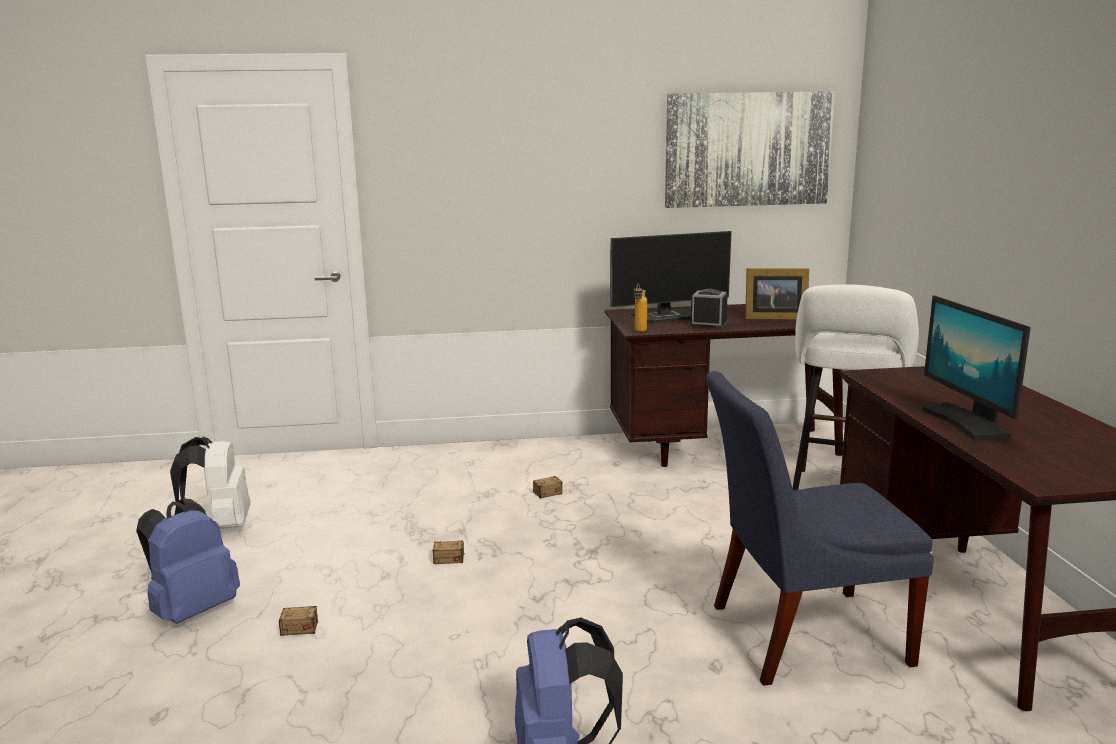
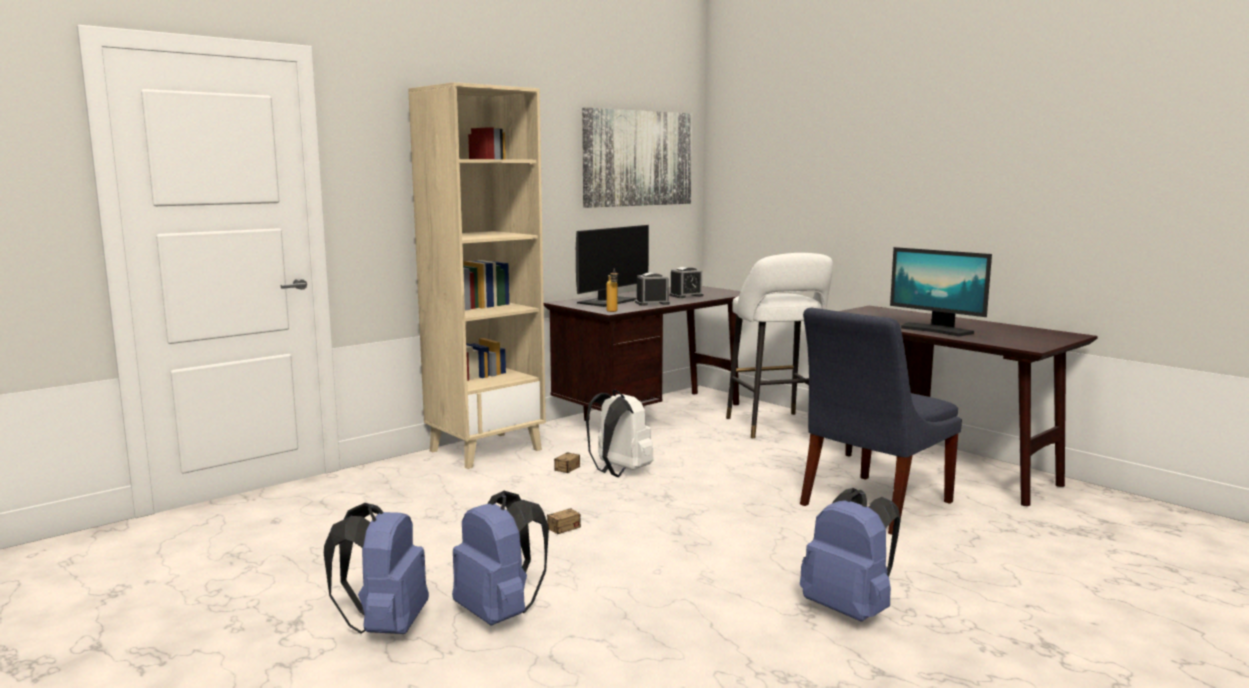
camera: 35 degrees left, 5 degrees down
white backpack [170,437,251,529] -> white backpack moved to [586,390,654,477]
storage box [226,585,318,636] -> blue backpack [452,491,549,625]
picture frame [745,268,809,320] -> alarm clock [669,267,703,298]
none -> beige bookcase [408,82,546,469]

